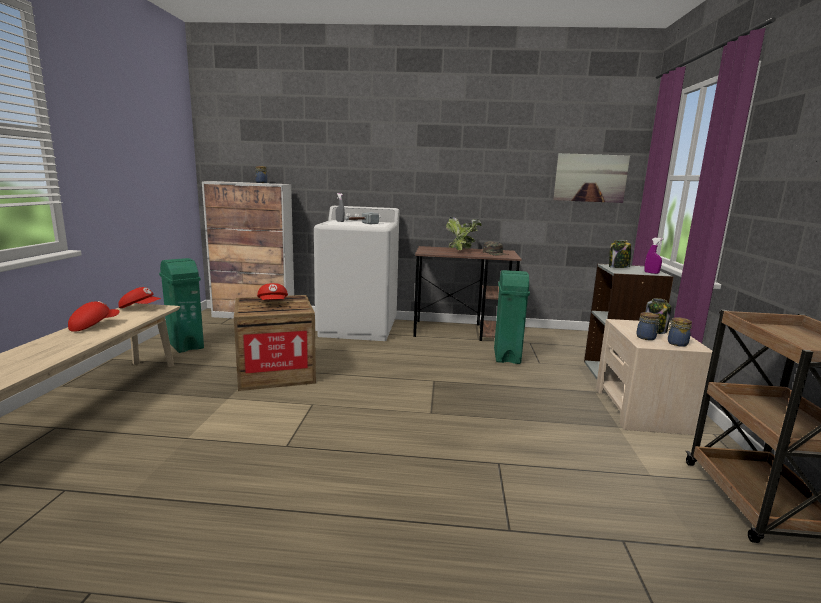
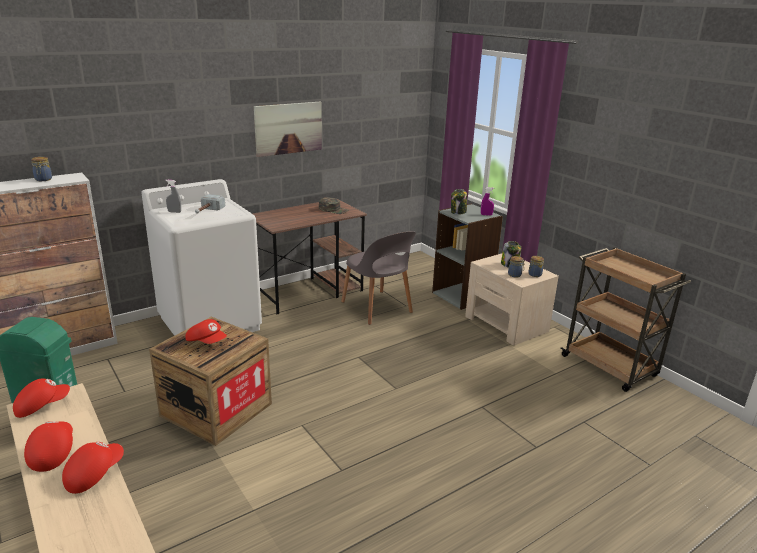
camera: 40 degrees left, 10 degrees up
potted plant [446,216,482,250] -> none
green trash can [494,270,530,364] -> grey chair [341,231,416,325]
picture [553,153,630,203] -> picture moved to [254,102,322,157]
none -> red cap [62,442,124,494]

